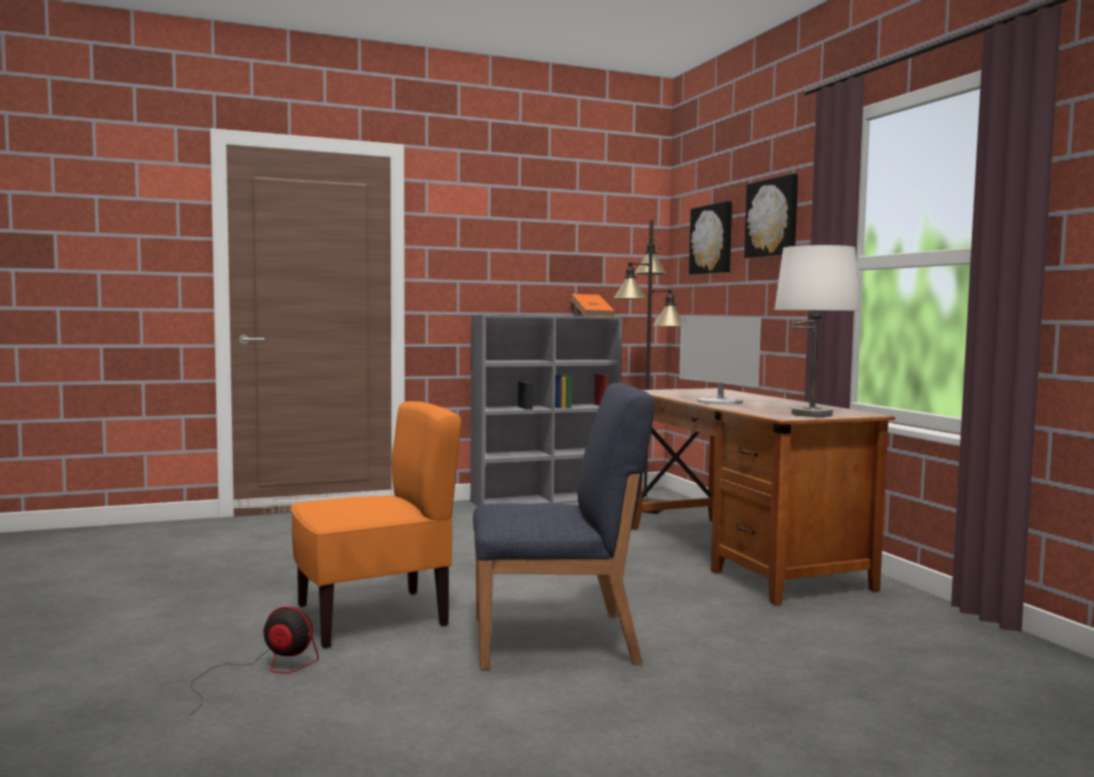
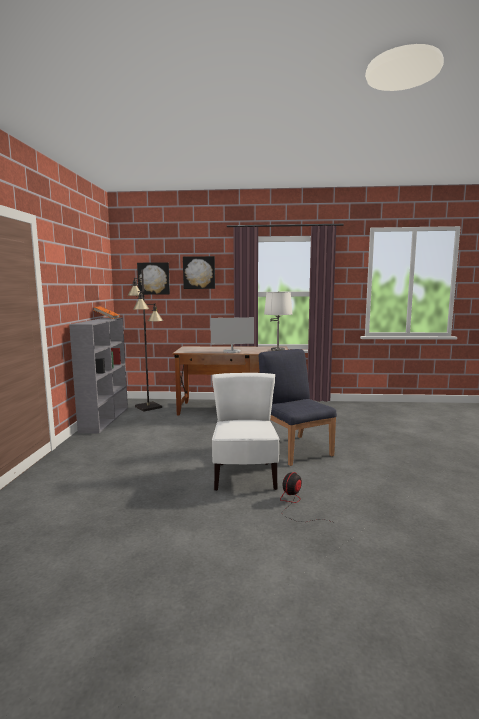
camera: 65 degrees left, 5 degrees up
orange chair [291,401,461,649] -> white chair [212,373,280,491]
blue chair [473,383,655,670] -> blue chair turned 45 degrees counterclockwise [259,349,337,466]

